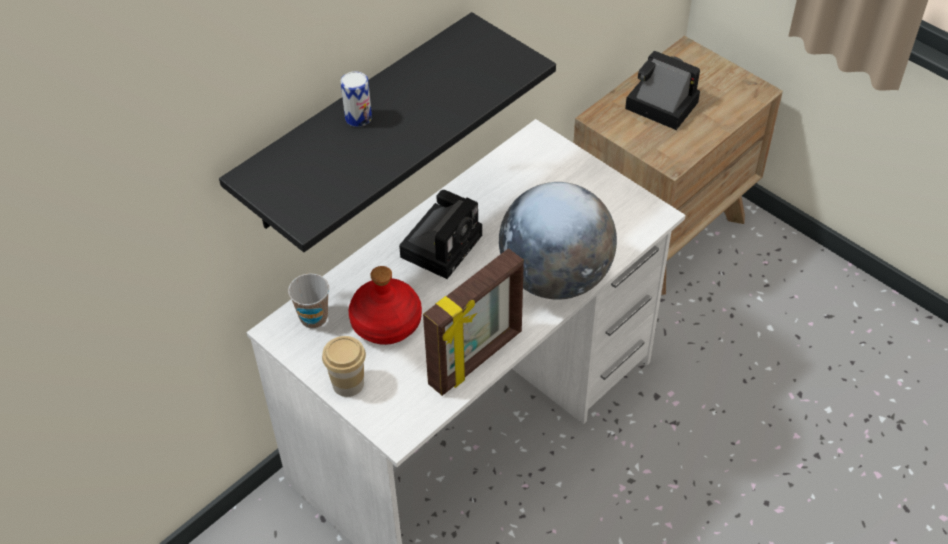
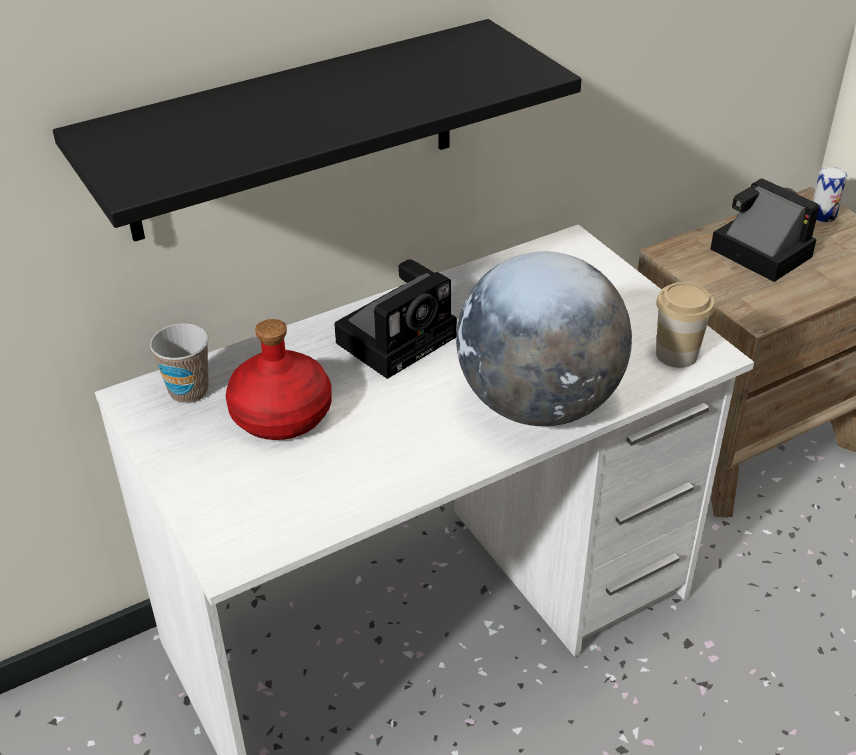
camera: 15 degrees right, 10 degrees down
cup [322,336,366,397] -> cup moved to [656,282,714,368]
can [341,71,372,127] -> can moved to [813,167,847,222]
picture frame [423,248,524,396] -> none

